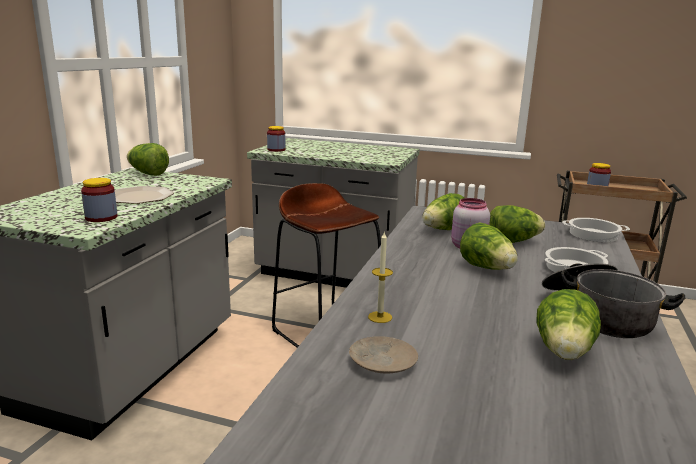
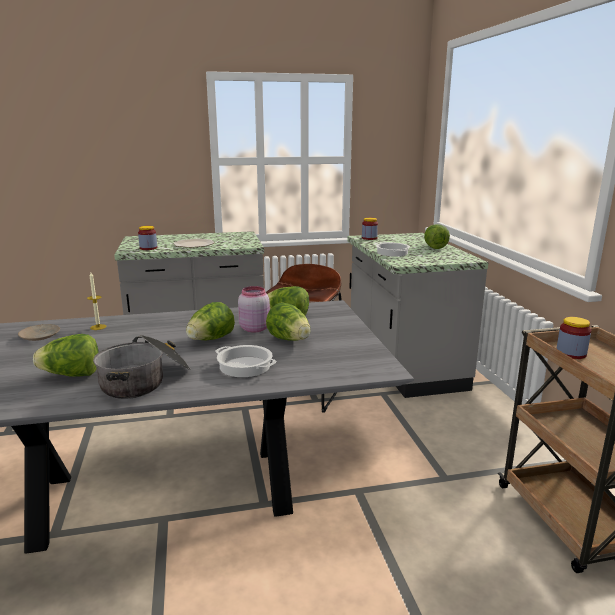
camera: 60 degrees right, 0 degrees up
lettuce [127,143,169,176] -> lettuce moved to [424,224,450,249]
cooking pot [562,218,630,242] -> cooking pot moved to [376,242,410,256]

